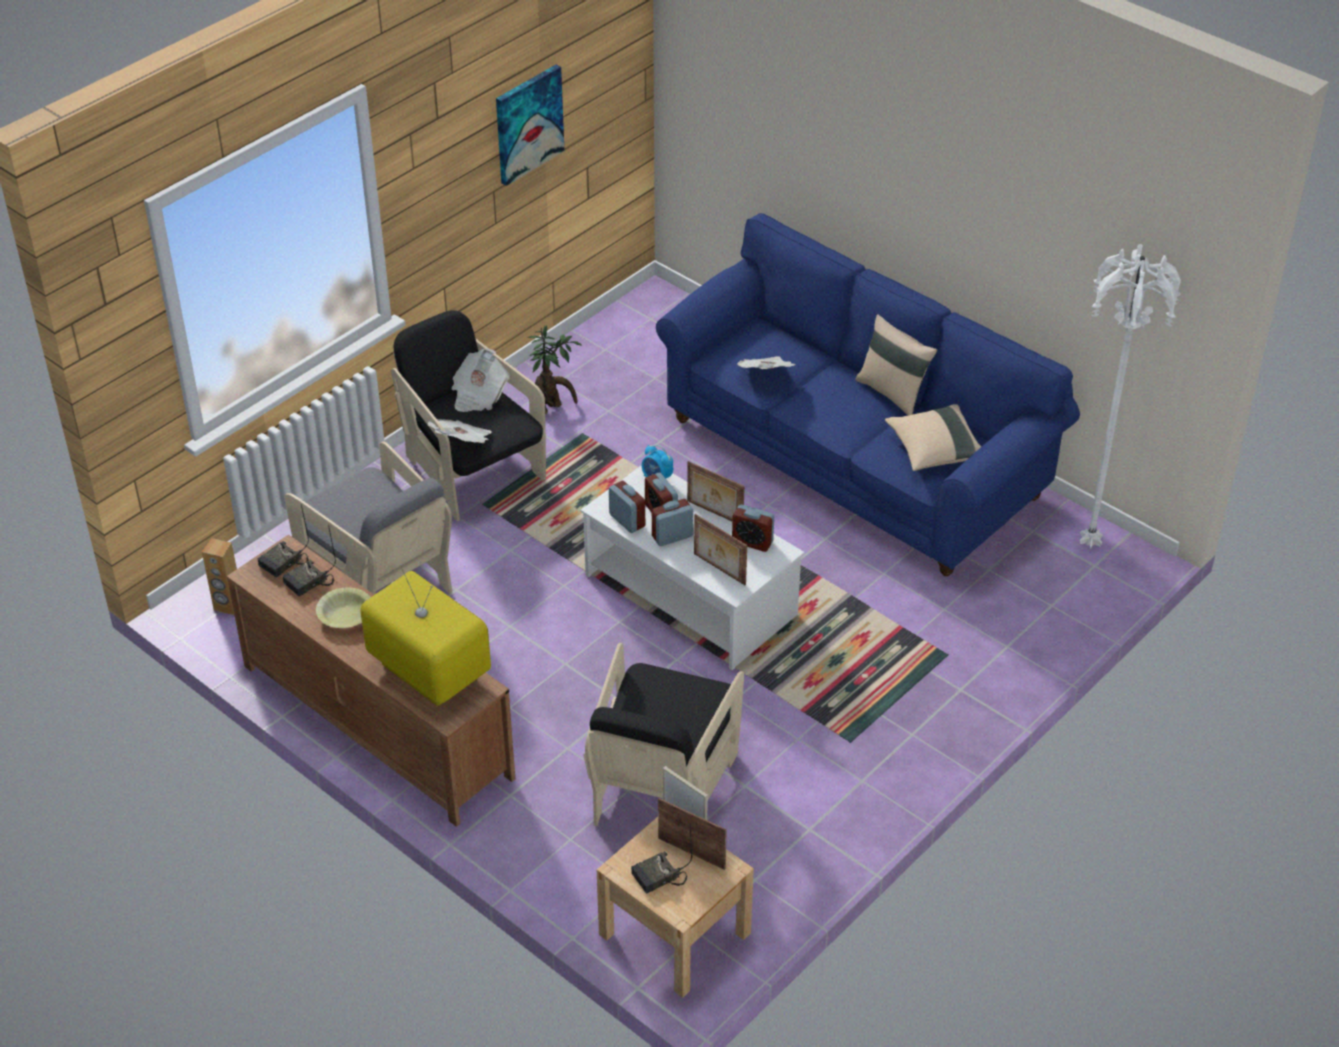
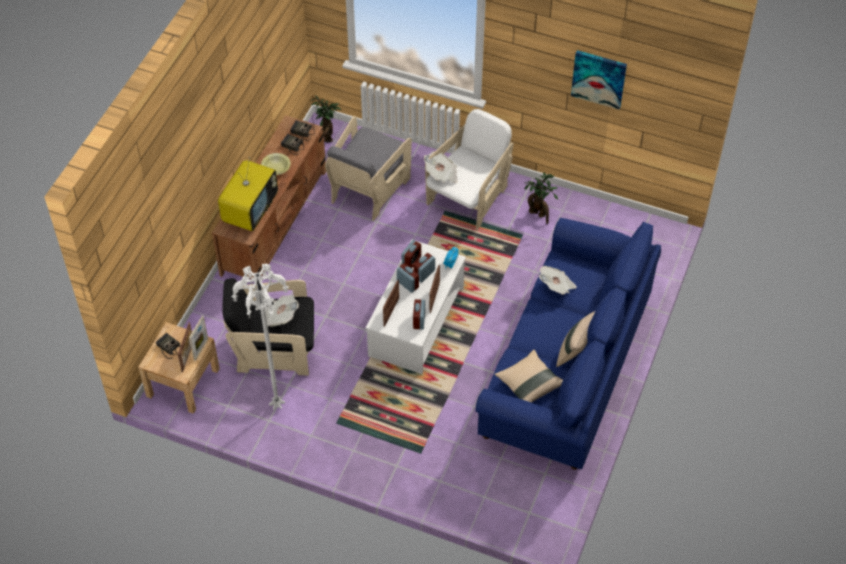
camera: 70 degrees right, 10 degrees up
brown speaker [202,538,237,615] -> potted plant [311,95,341,143]
black armchair [391,310,546,521] -> white armchair [425,109,514,231]
newspaper [451,348,510,412] -> newspaper moved to [265,295,299,327]
white floor lamp [1079,244,1181,549] -> white floor lamp moved to [231,264,289,409]

